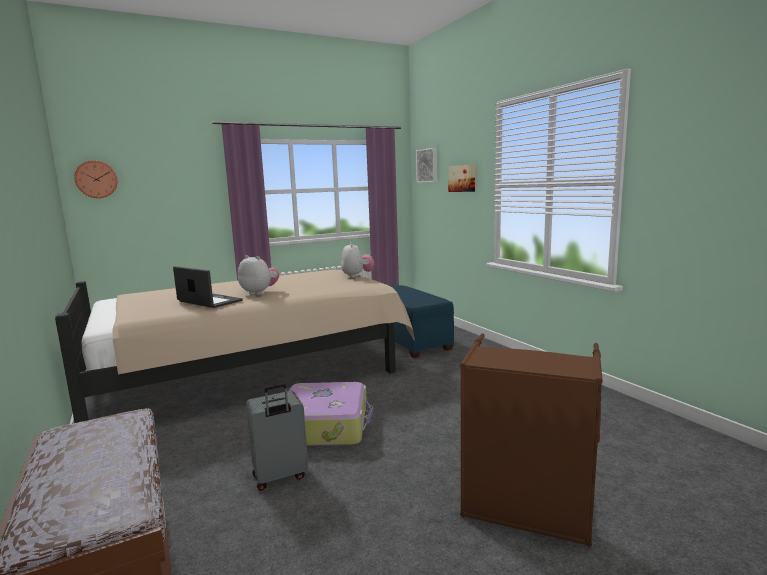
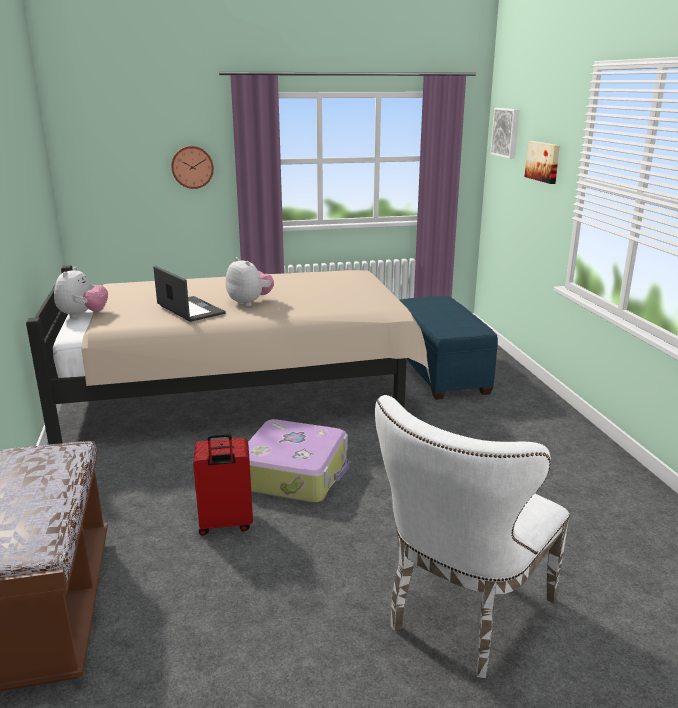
camera: 15 degrees right, 10 degrees up
wall clock [74,160,118,198] -> wall clock moved to [171,146,214,189]
grey suitcase [246,383,308,491] -> red suitcase [193,433,253,536]
plush toy [341,242,374,278] -> plush toy moved to [54,267,108,319]
brown laundry basket [460,333,603,547] -> white chair [375,395,570,678]

